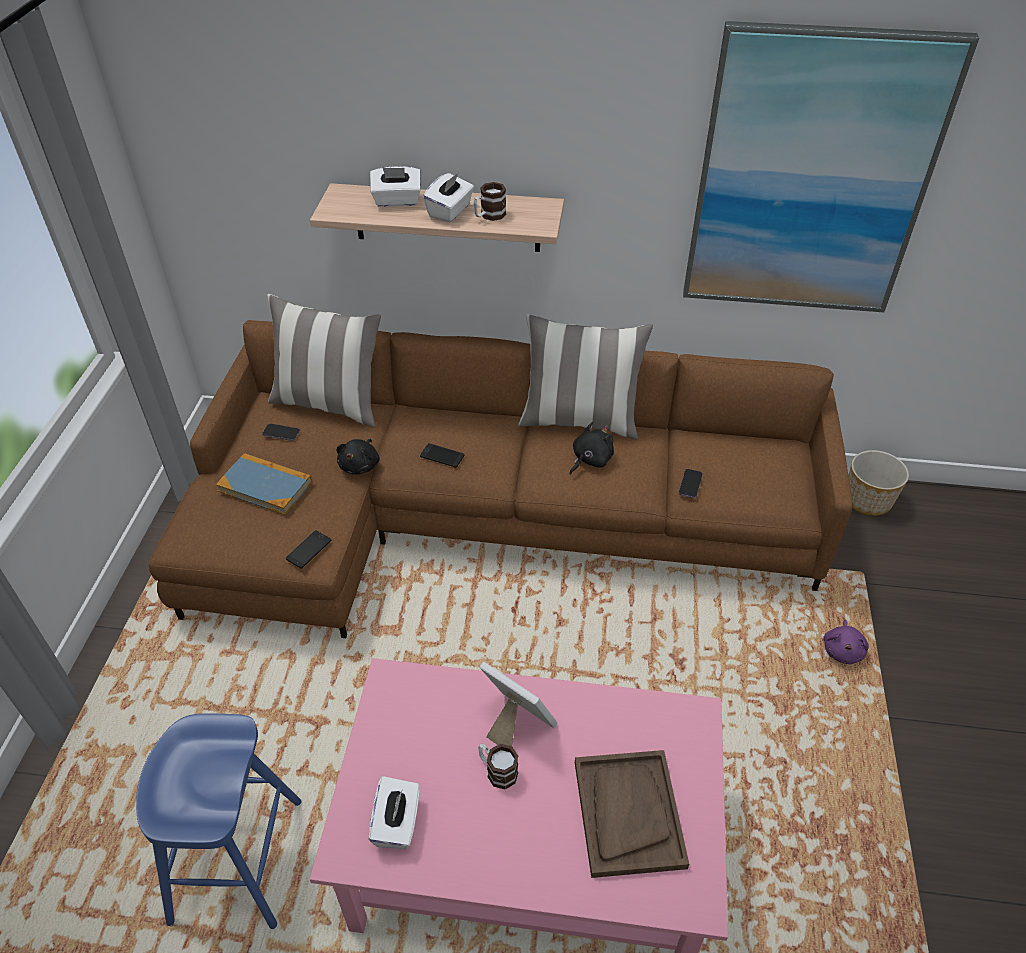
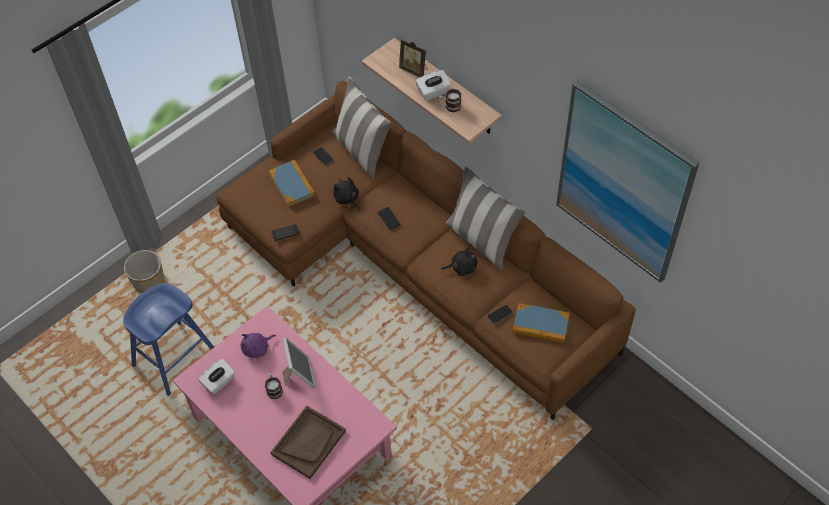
camera: 40 degrees right, 10 degrees up
black plush toy [337,439,380,474] -> black plush toy turned 90 degrees clockwise [333,177,360,210]
white tissue box [370,166,421,207] -> picture frame [399,39,427,77]
purple plush toy [823,620,869,664] -> purple plush toy moved to [241,333,276,358]
planter [849,450,909,516] -> planter moved to [124,250,164,293]
none -> book [512,303,570,343]

